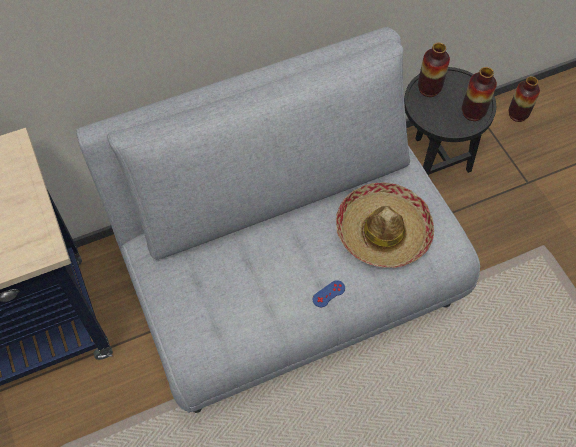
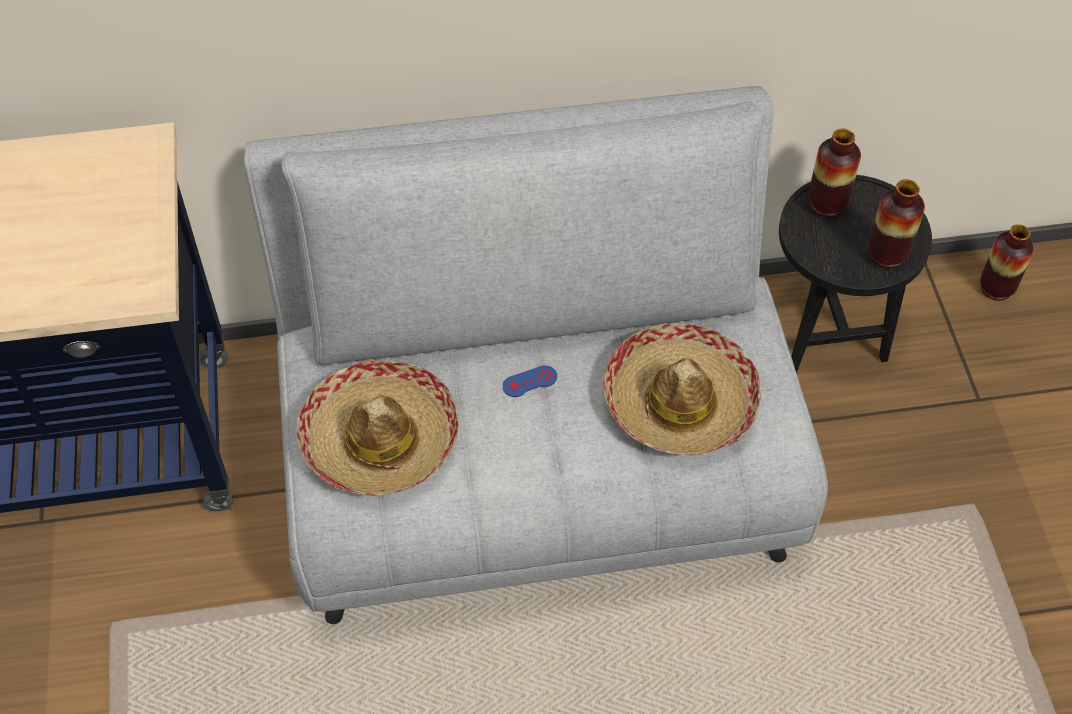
camera: 15 degrees right, 5 degrees down
blue game controller [313,280,345,307] -> blue game controller moved to [503,365,557,397]
none -> hat [297,360,459,496]

